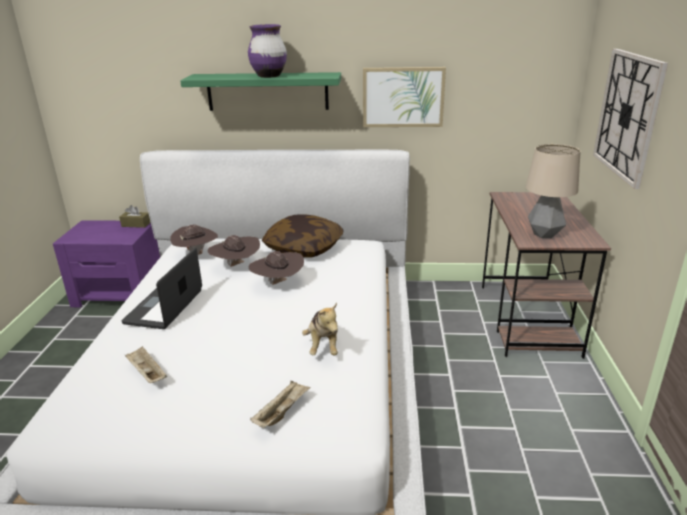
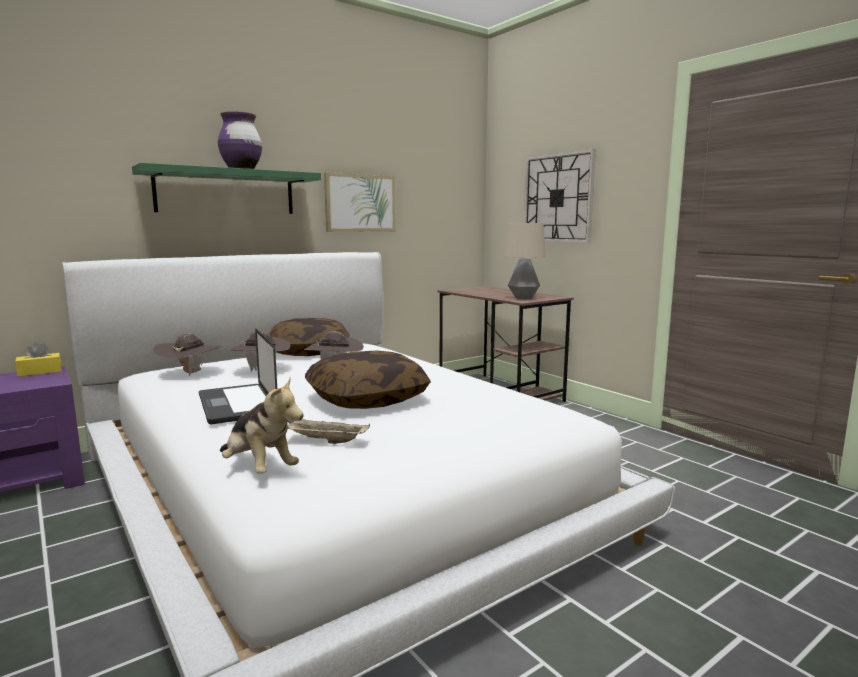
camera: 40 degrees left, 15 degrees down
brown tissue box [119,205,151,228] -> yellow tissue box [15,342,62,377]
beige tray [250,380,311,428] -> none
plush toy [302,303,338,355] -> plush toy moved to [220,378,304,473]
none -> pillow [305,350,431,409]

